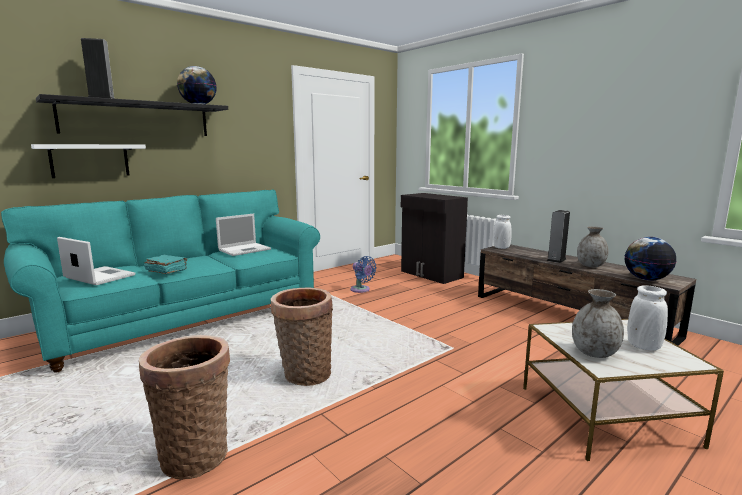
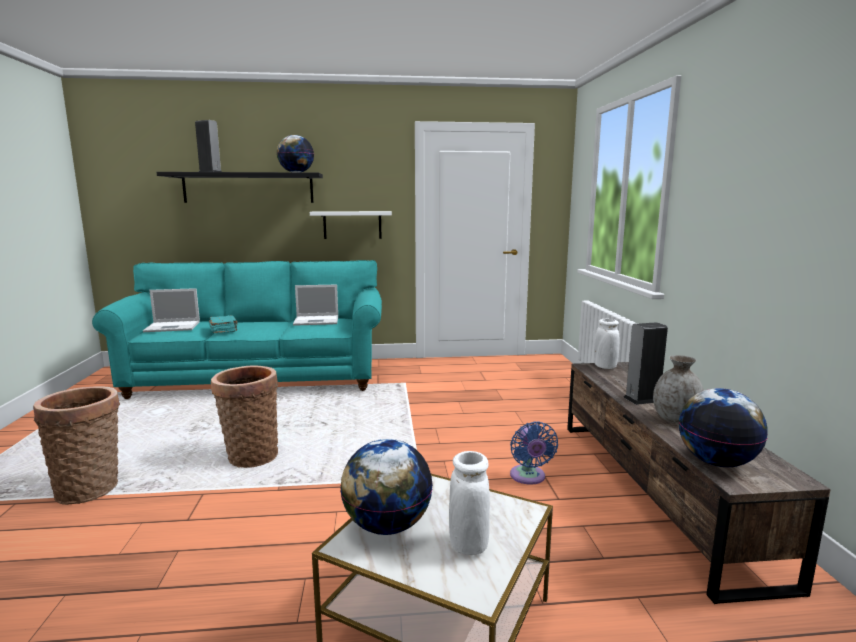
camera: 35 degrees right, 0 degrees up
white shelf [31,144,146,178] -> white shelf moved to [310,211,392,239]
laptop [57,237,135,285] -> laptop turned 105 degrees clockwise [143,288,200,332]
blue fan [350,256,377,293] -> blue fan moved to [510,421,558,485]
black cabinet [401,193,468,284] -> none
grey vase [572,289,624,358] -> globe [340,439,433,535]

